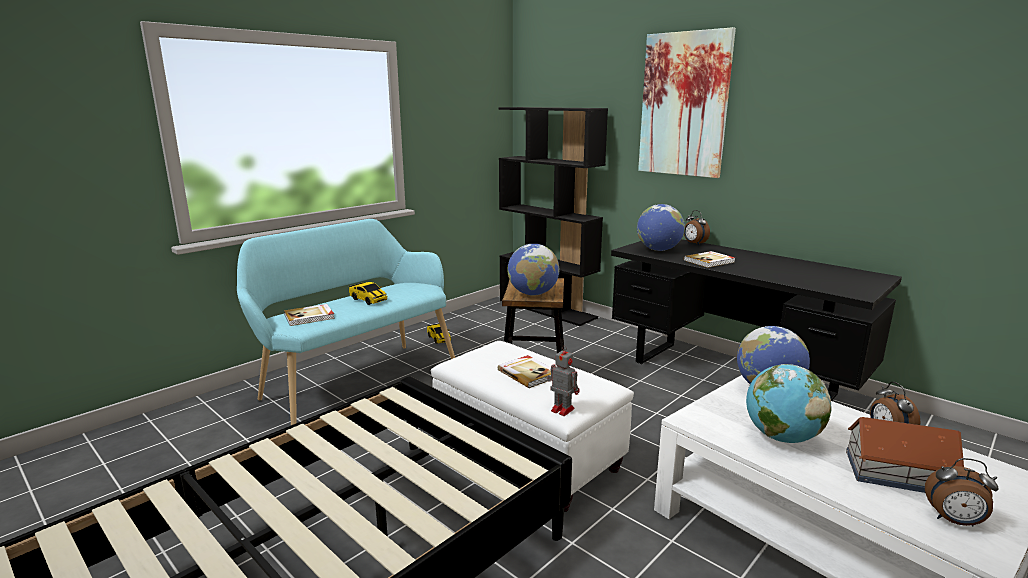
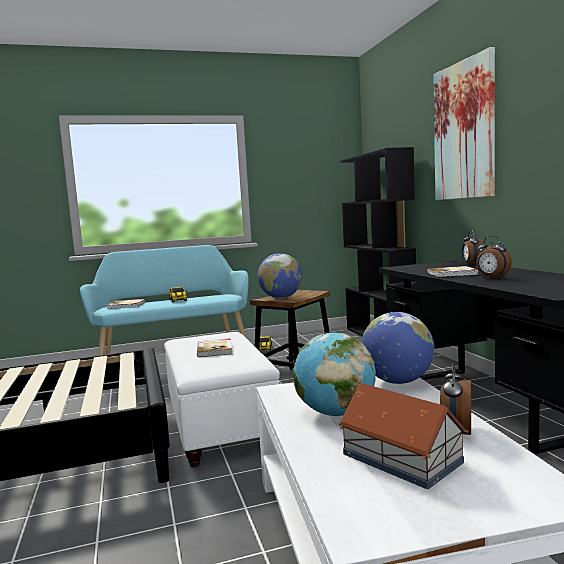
camera: 30 degrees right, 10 degrees down
toy robot [547,345,580,416] -> none
globe [637,204,685,251] -> none
alarm clock [925,458,999,527] -> alarm clock moved to [476,235,512,278]

